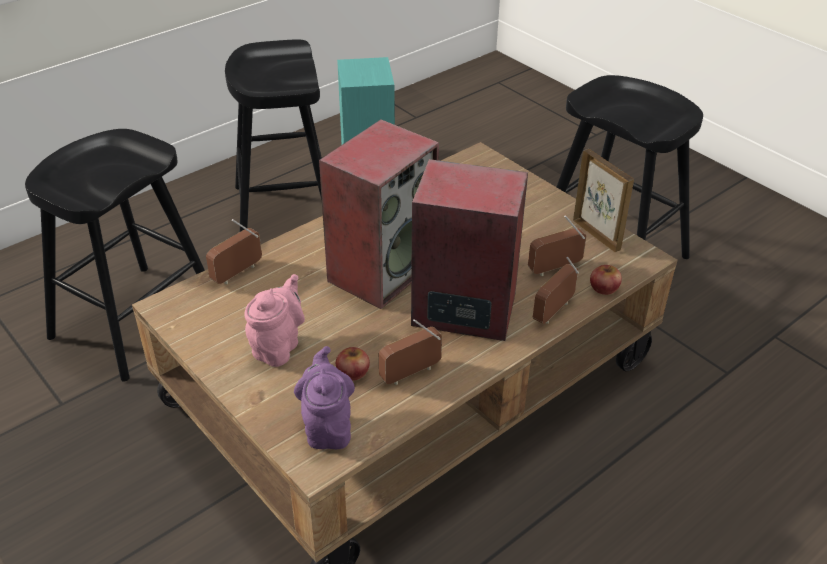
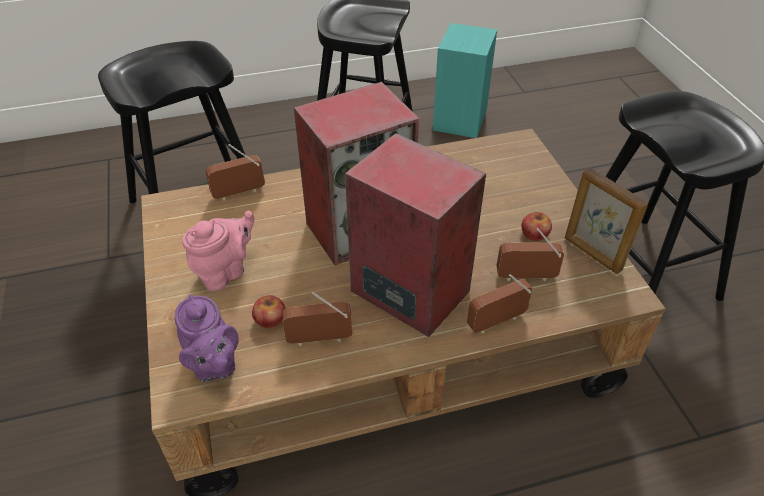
camera: 25 degrees right, 5 degrees up
purple teapot [294,346,355,449] -> purple teapot turned 135 degrees clockwise [175,294,239,382]
picture frame [573,149,634,252] -> picture frame turned 150 degrees clockwise [565,167,648,274]
apple [590,265,622,295] -> apple moved to [521,212,552,241]

